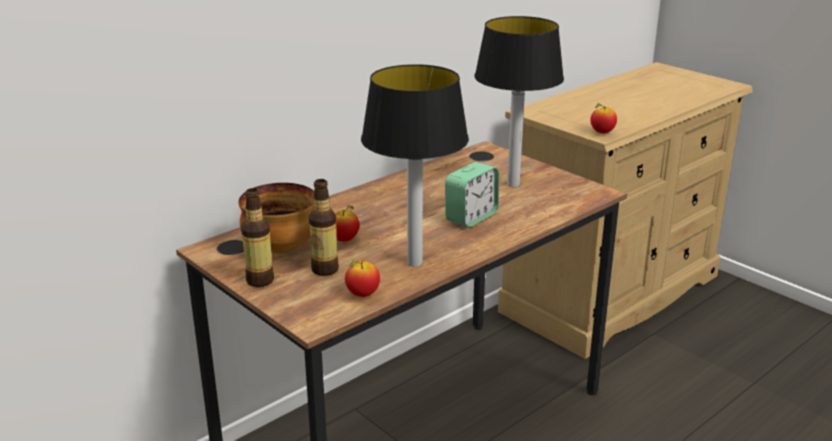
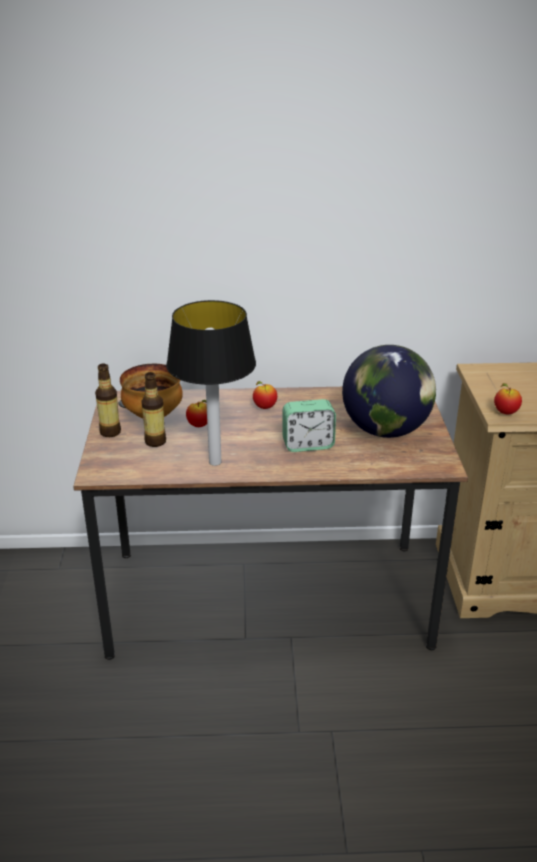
camera: 40 degrees right, 5 degrees up
apple [345,260,380,297] -> apple moved to [253,381,277,409]
table lamp [474,16,564,187] -> globe [342,345,436,438]

